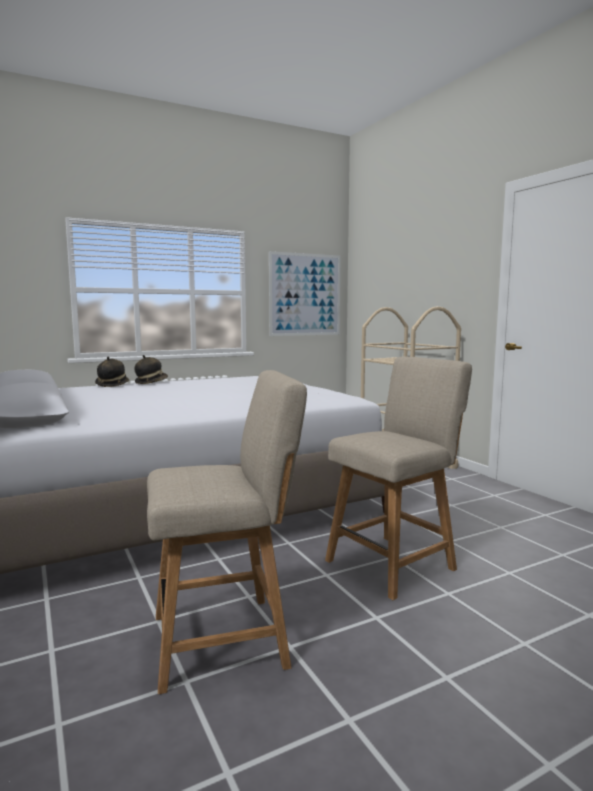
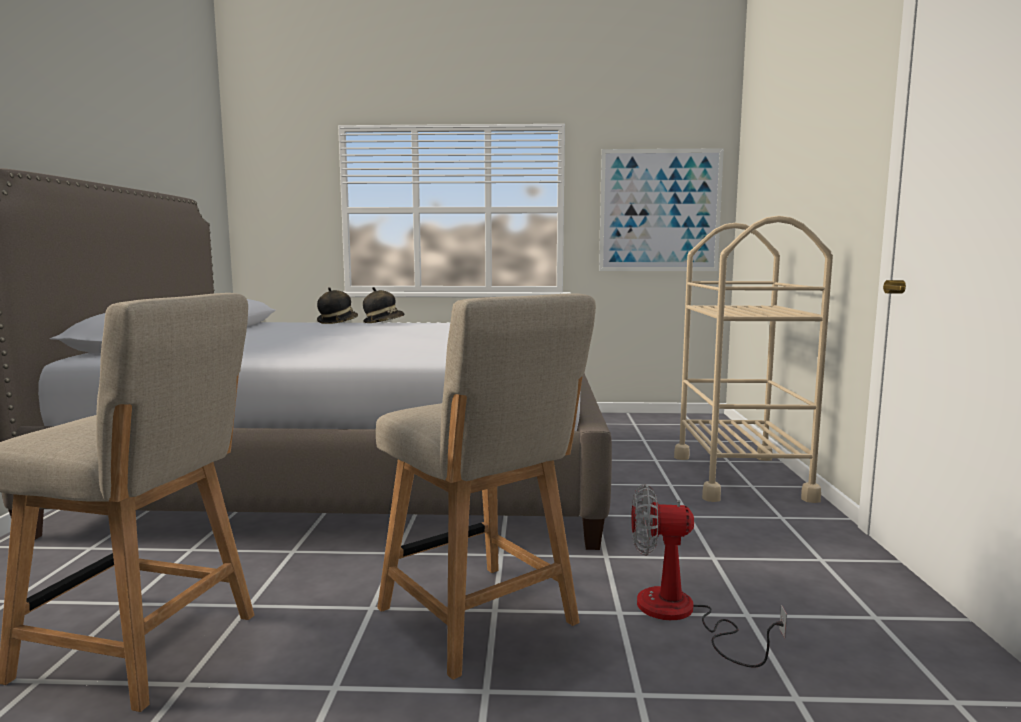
camera: 30 degrees right, 0 degrees up
beige chair [325,356,472,600] -> beige chair turned 60 degrees clockwise [376,294,596,680]
none -> fan [631,484,787,667]

